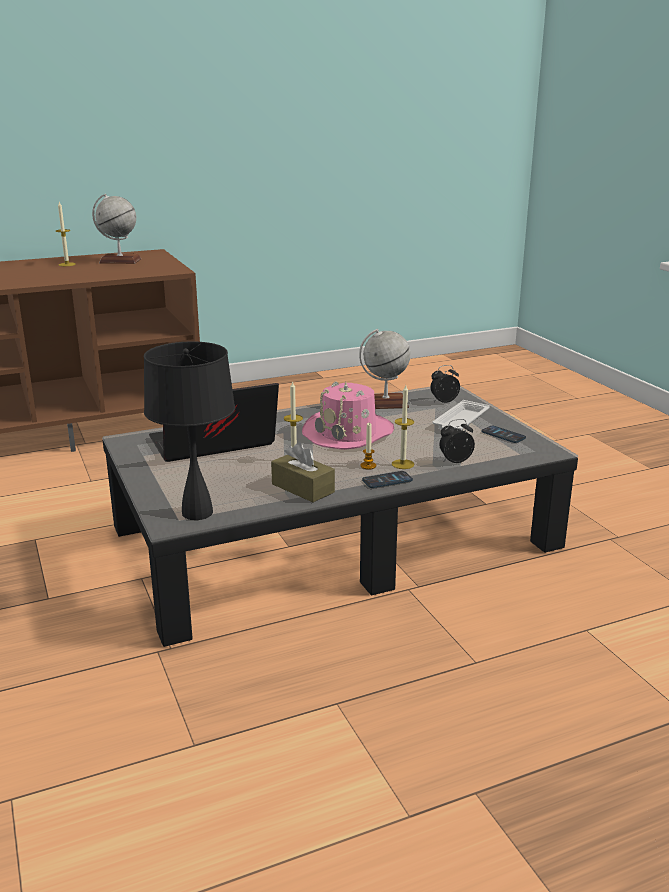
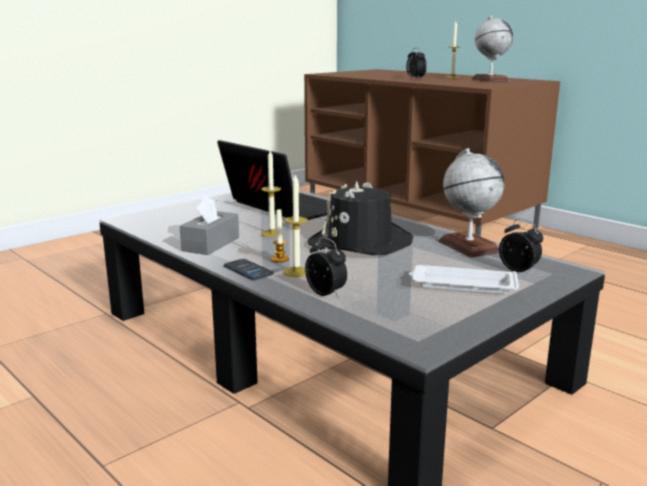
camera: 70 degrees right, 5 degrees down
black table lamp [144,341,235,520] -> none
brown tissue box [271,442,335,502] -> grey tissue box [180,195,239,255]
pink hat [302,382,394,450] -> black hat [308,181,413,255]
phone [481,426,526,443] -> none
none -> alarm clock [406,48,427,78]

